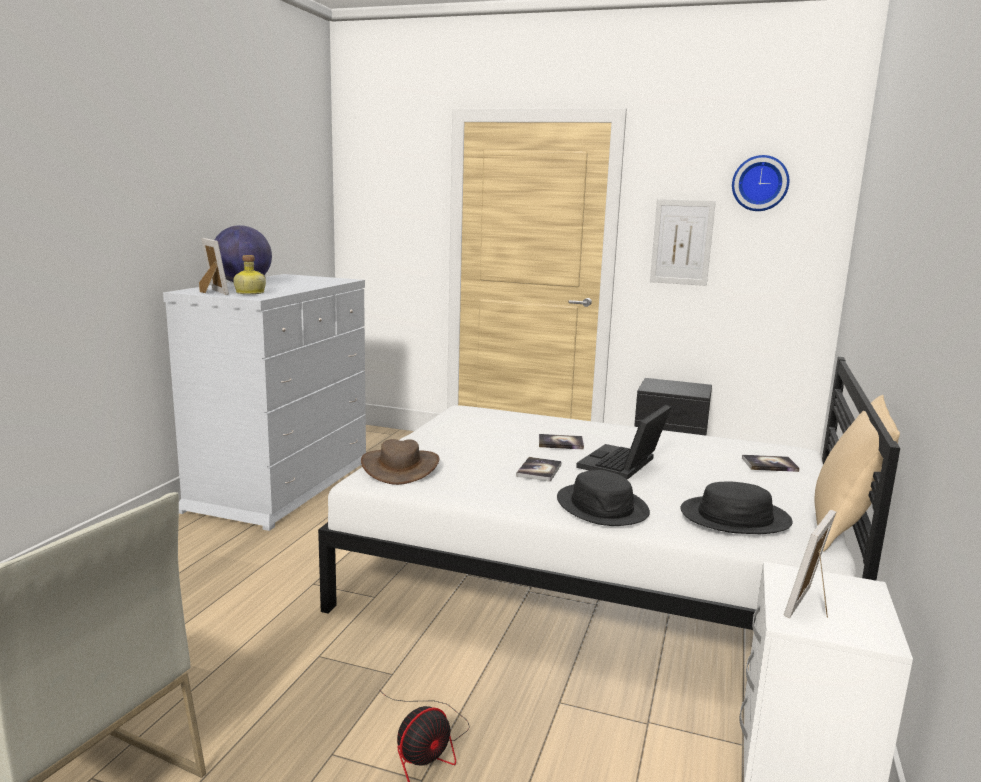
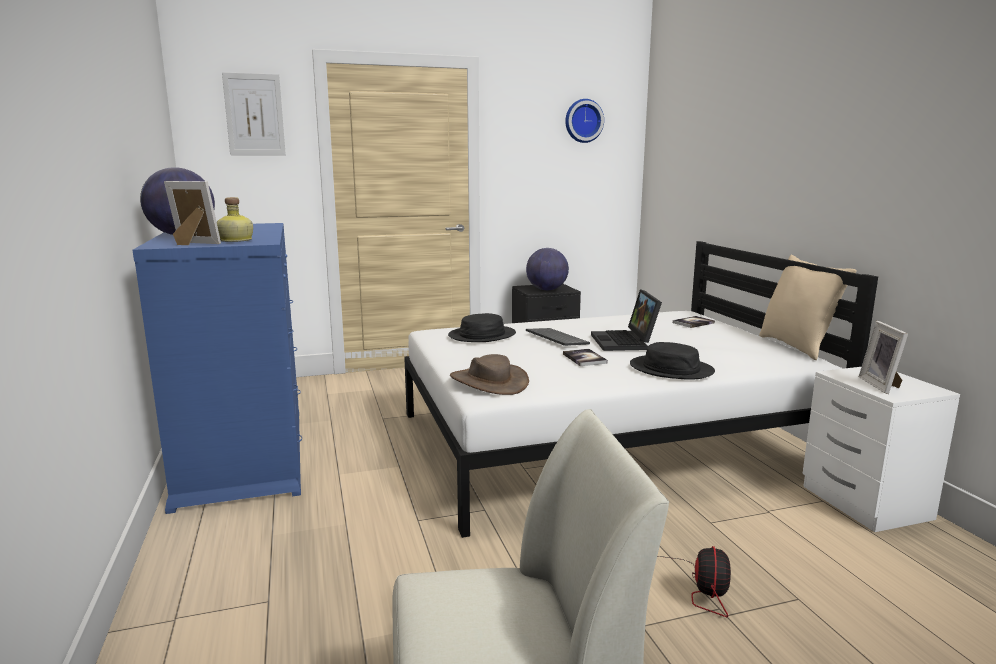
camera: 35 degrees left, 0 degrees up
white dresser [163,274,366,531] -> blue dresser [132,223,302,514]
book [539,434,584,450] -> keyboard [526,328,590,346]
picture [650,199,716,286] -> picture moved to [222,72,286,155]
black hat [680,481,792,534] -> black hat moved to [448,313,516,342]
none -> globe [526,248,569,290]

